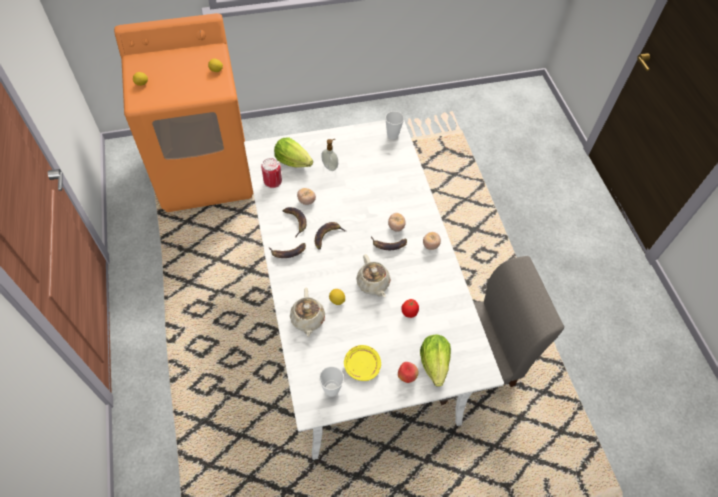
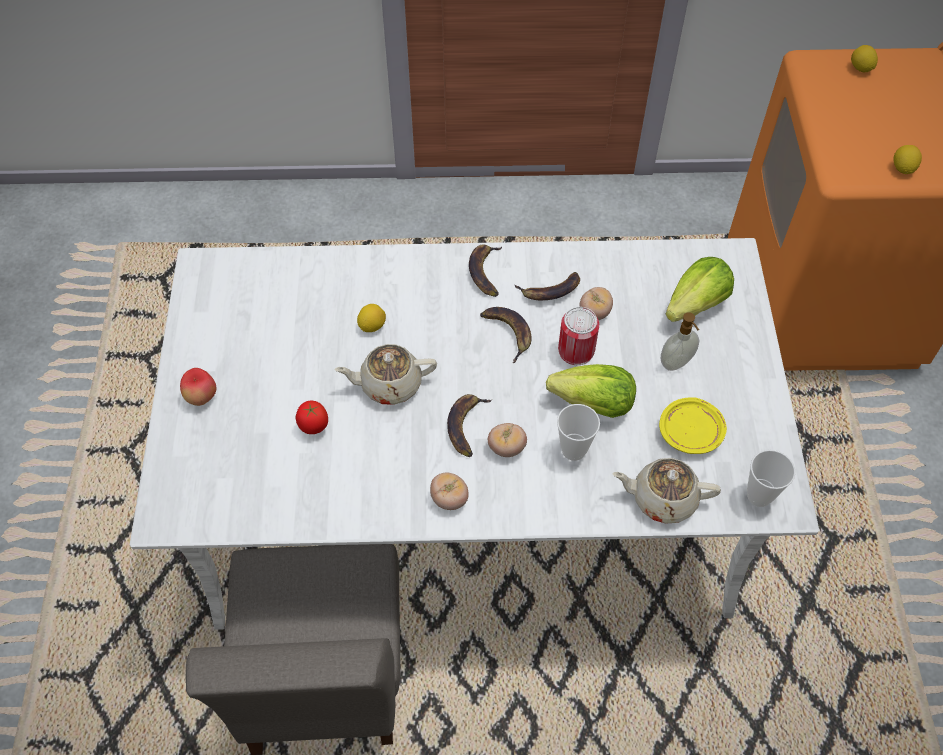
camera: 105 degrees right, 0 degrees up
can [261,158,282,188] -> can moved to [558,307,599,365]
beige teapot [290,288,325,337] -> beige teapot moved to [612,458,721,524]
cup [319,366,344,397] -> cup moved to [557,404,600,461]
yellow plate [344,345,381,381] -> yellow plate moved to [659,397,727,454]
lettuce [420,334,451,387] -> lettuce moved to [546,364,636,418]

